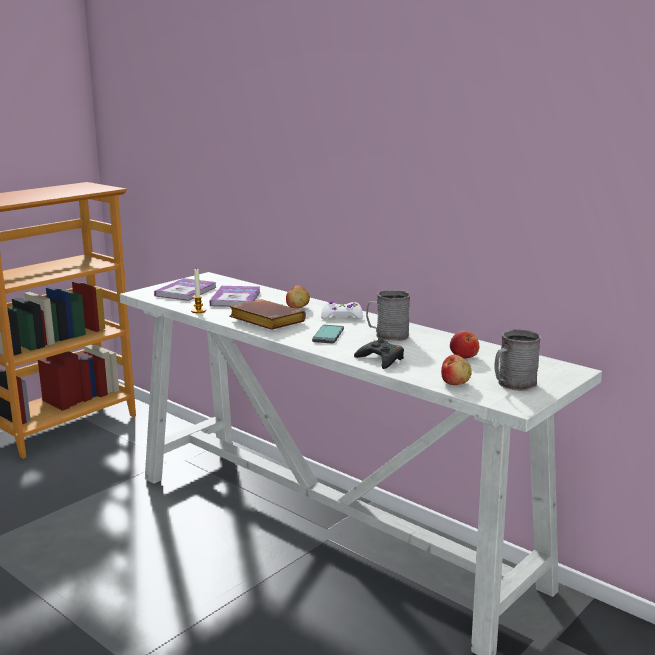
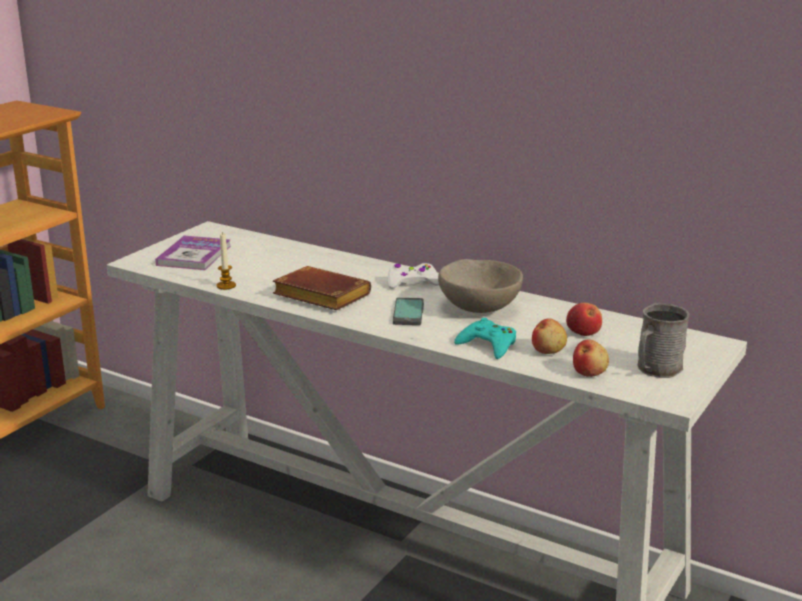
camera: 10 degrees left, 5 degrees up
book [210,286,260,307] -> none
apple [286,285,310,309] -> apple moved to [532,318,567,354]
black game controller [354,338,404,369] -> turquoise game controller [454,318,516,359]
grey mug [366,290,411,341] -> beige bowl [438,259,523,313]

